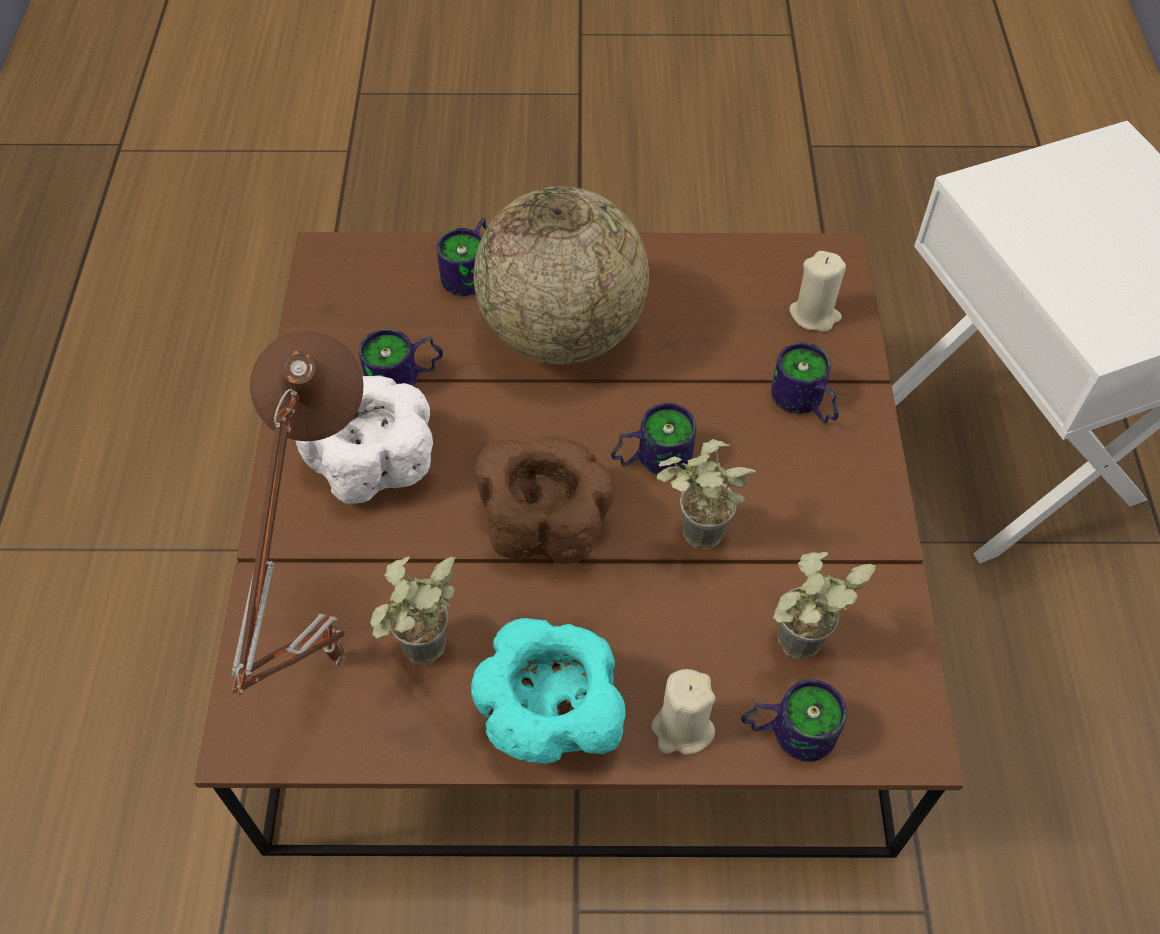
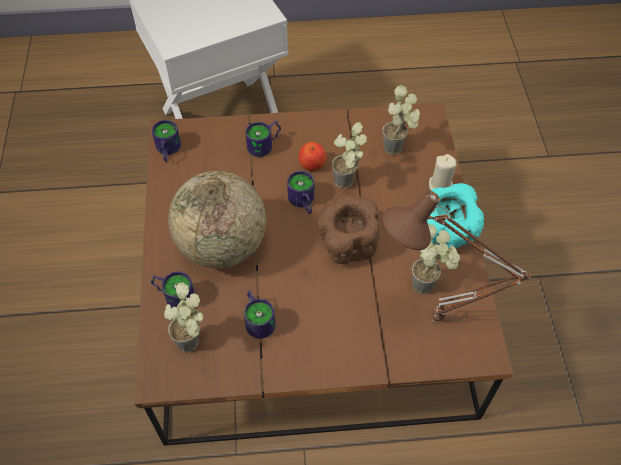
camera: 95 degrees left, 0 degrees up
white bowl [295,376,433,504] -> none
mug [741,680,847,762] -> mug moved to [152,120,181,162]
beige candle [789,251,846,332] -> none
none -> potted plant [164,282,203,352]
none -> apple [298,142,327,171]

